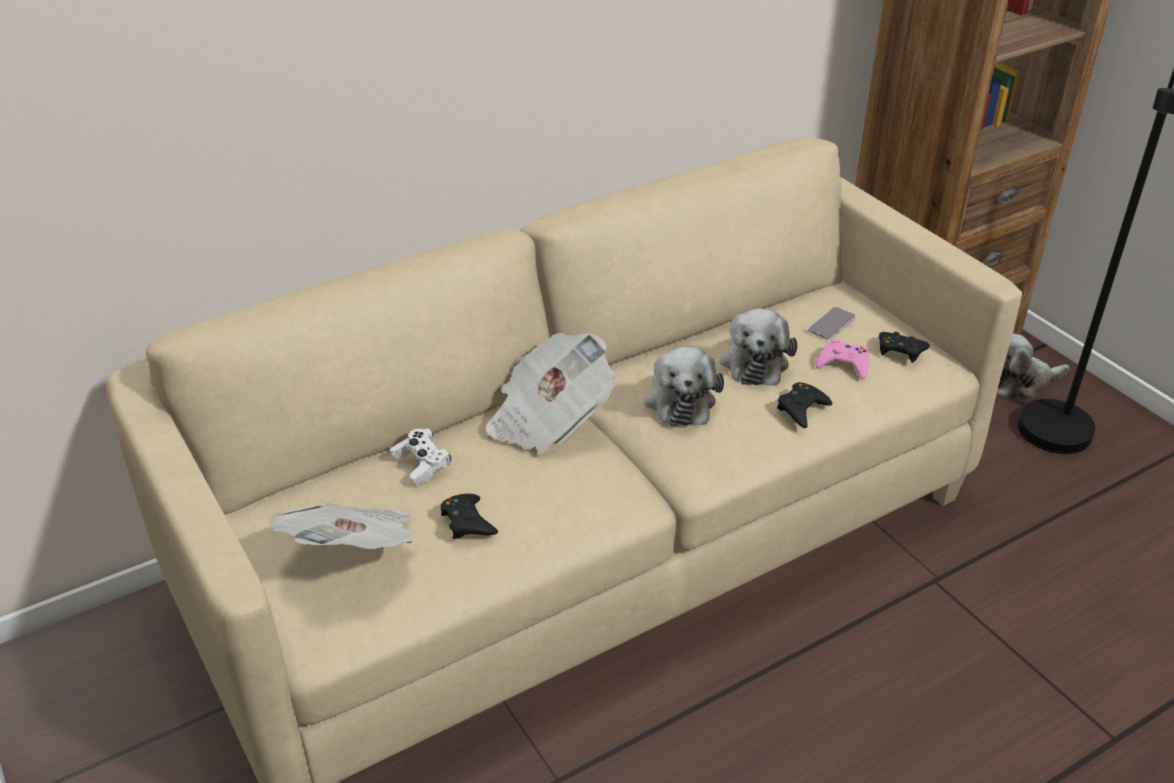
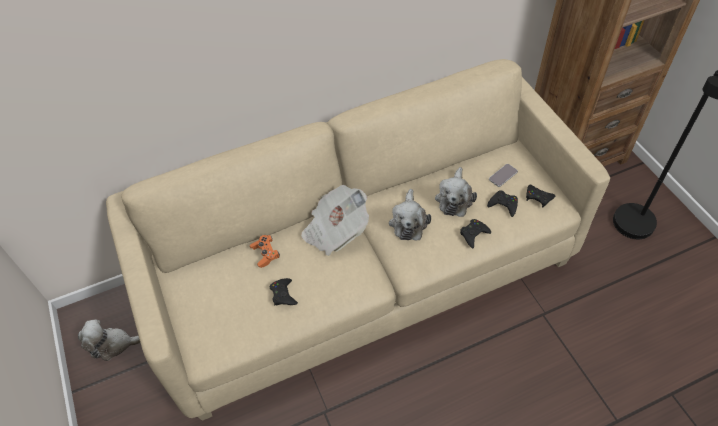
camera: 10 degrees right, 15 degrees up
newspaper [270,503,415,549] -> none
white game controller [390,429,451,485] -> orange game controller [250,235,280,268]
pink game controller [815,339,869,379] -> black game controller [487,190,518,217]
plush toy [997,333,1069,399] -> plush toy moved to [78,319,140,361]

